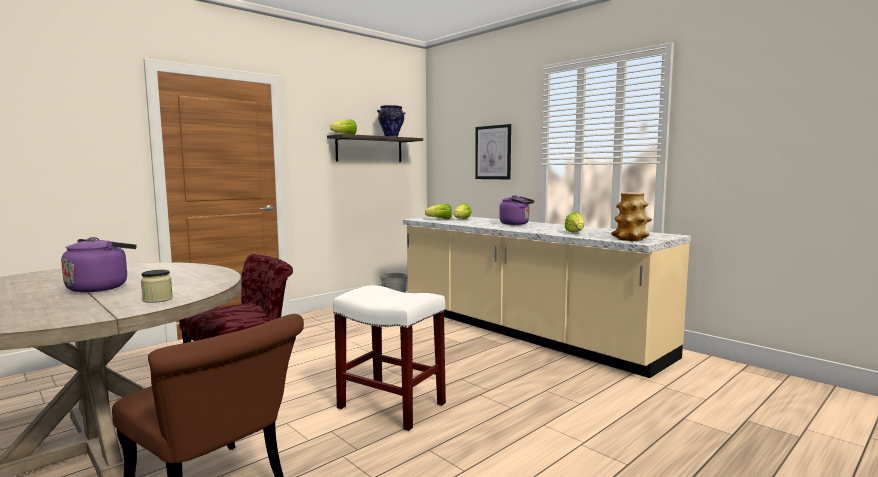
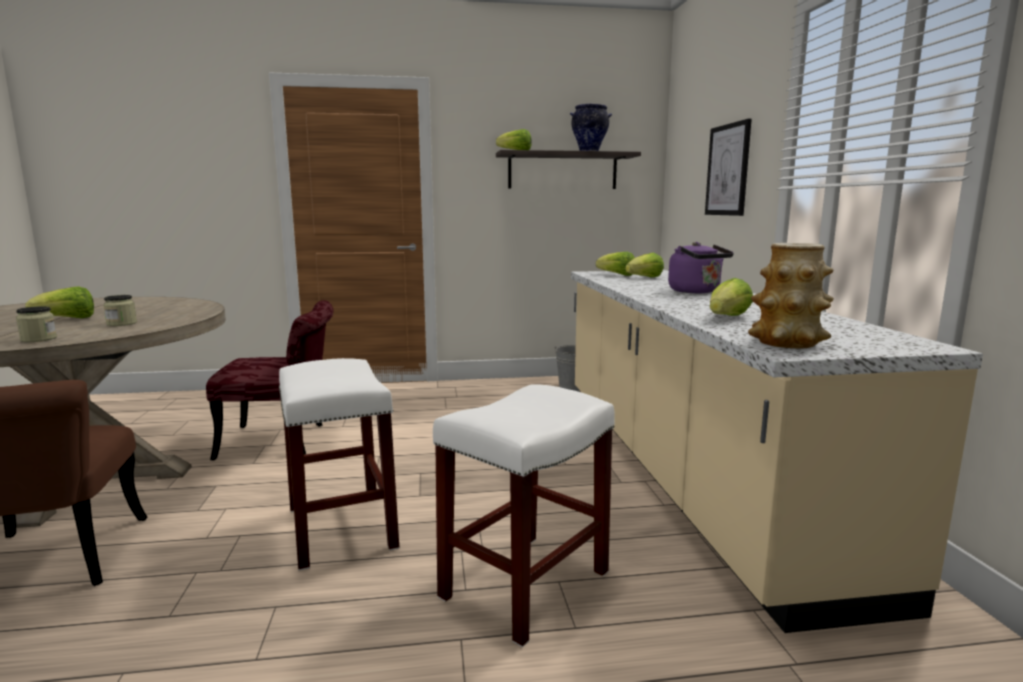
camera: 35 degrees right, 5 degrees up
purple kettle [61,237,137,292] -> lettuce [25,286,94,318]
none -> jar [103,295,137,326]
none -> white stool [433,384,615,647]

